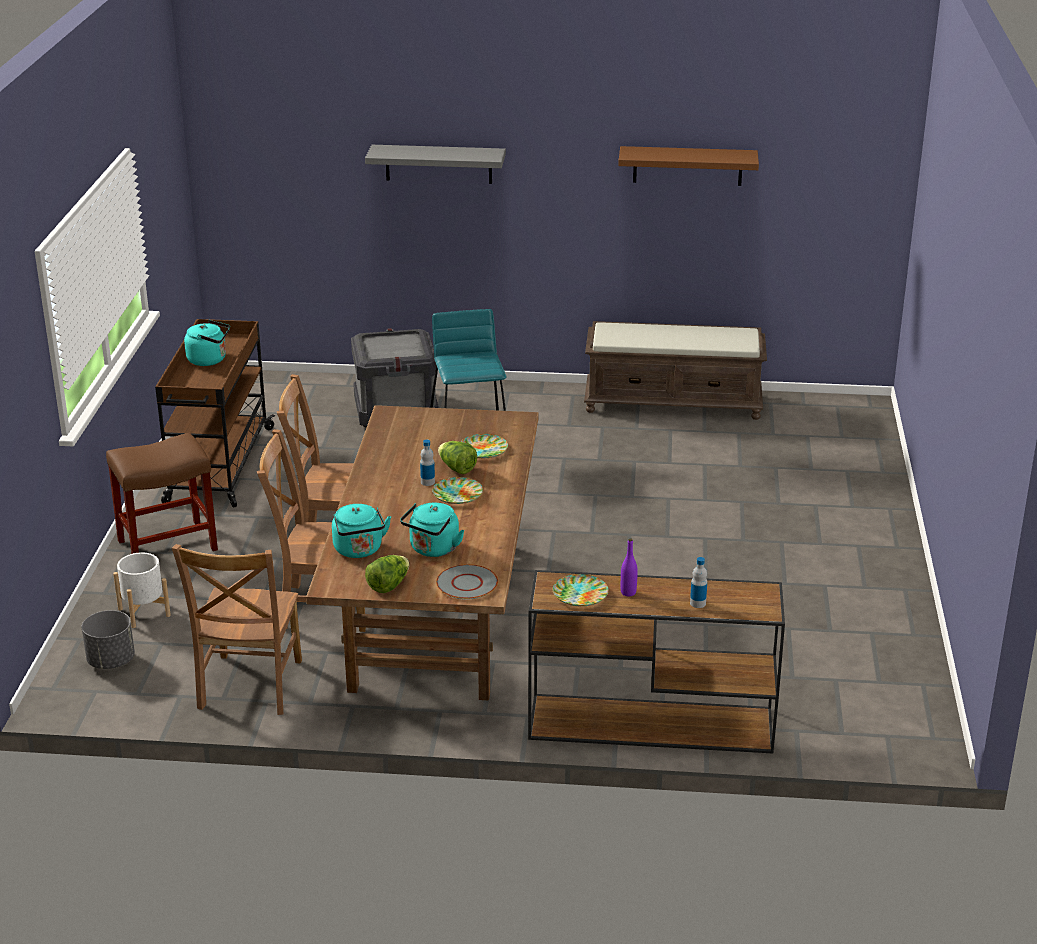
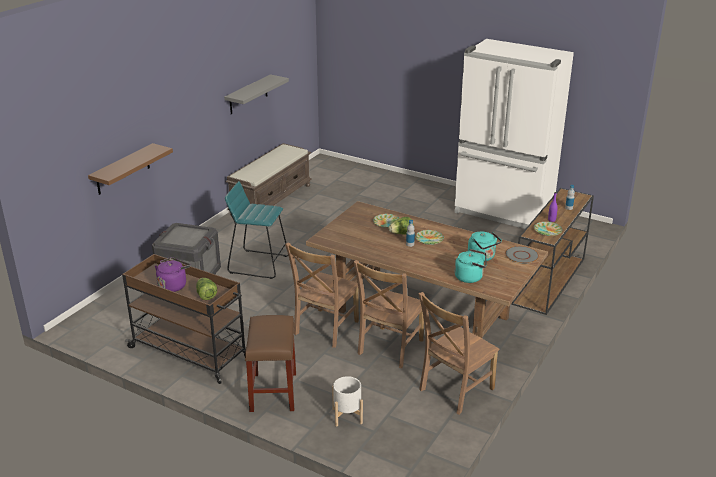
camera: 65 degrees left, 0 degrees up
grey planter [82,610,135,669] -> none
brown chair [172,544,302,715] -> brown chair turned 105 degrees clockwise [418,292,499,415]
turquoise kettle [184,320,230,366] -> purple kettle [155,257,190,292]
grey shelf [365,145,506,184] -> grey shelf moved to [224,74,289,115]
lettuce [365,555,410,593] -> lettuce moved to [196,278,217,300]
brown shelf [618,146,759,186] -> brown shelf moved to [88,143,173,195]
none -> white fridge [454,39,574,229]

